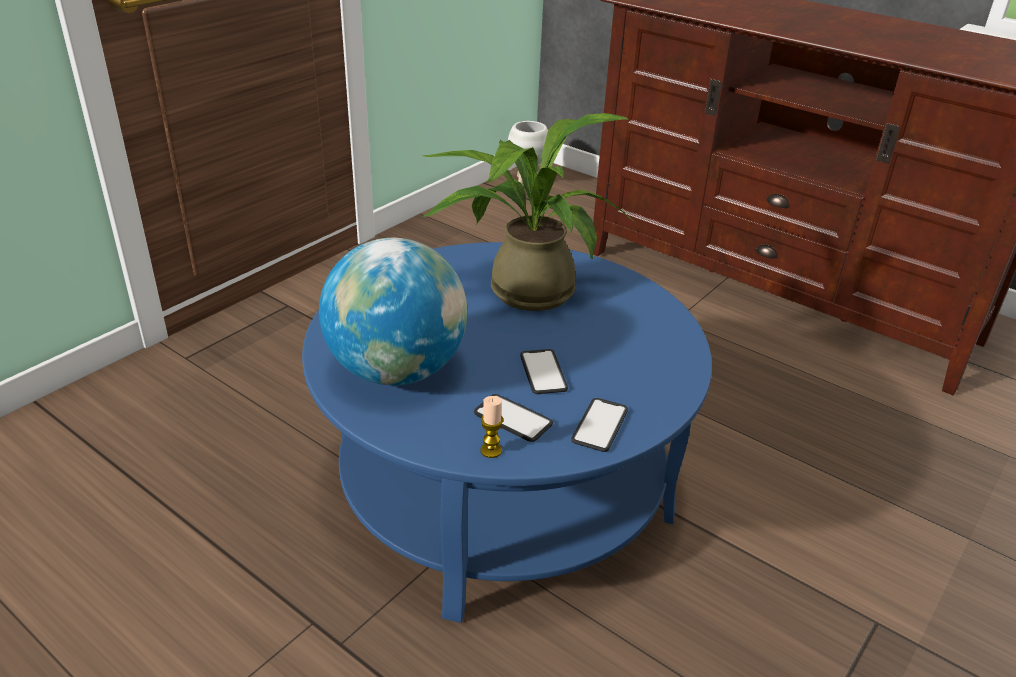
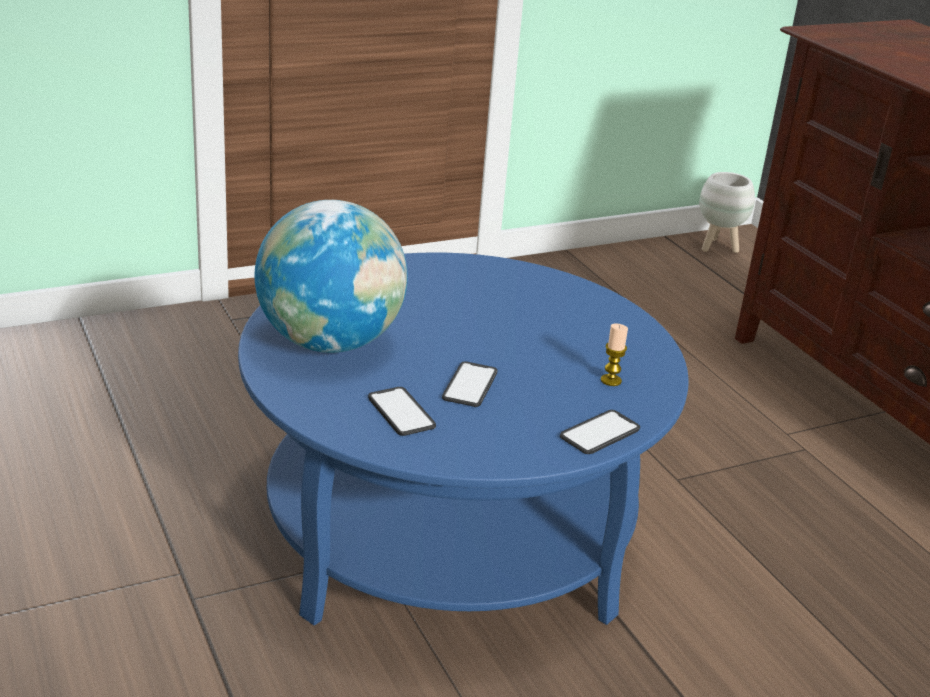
camera: 25 degrees right, 5 degrees down
potted plant [422,113,635,311] -> none
candle [481,396,503,458] -> candle moved to [601,324,628,386]
phone [571,398,628,452] -> phone moved to [560,410,640,454]

